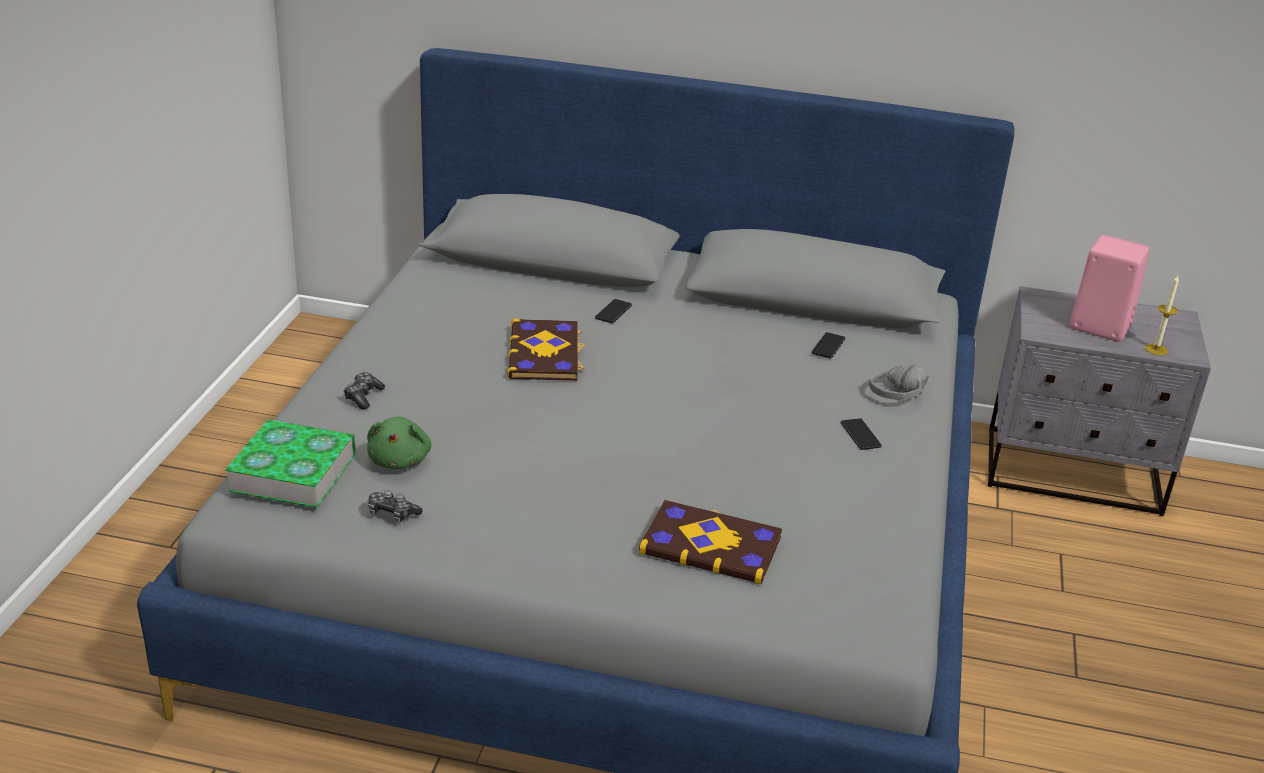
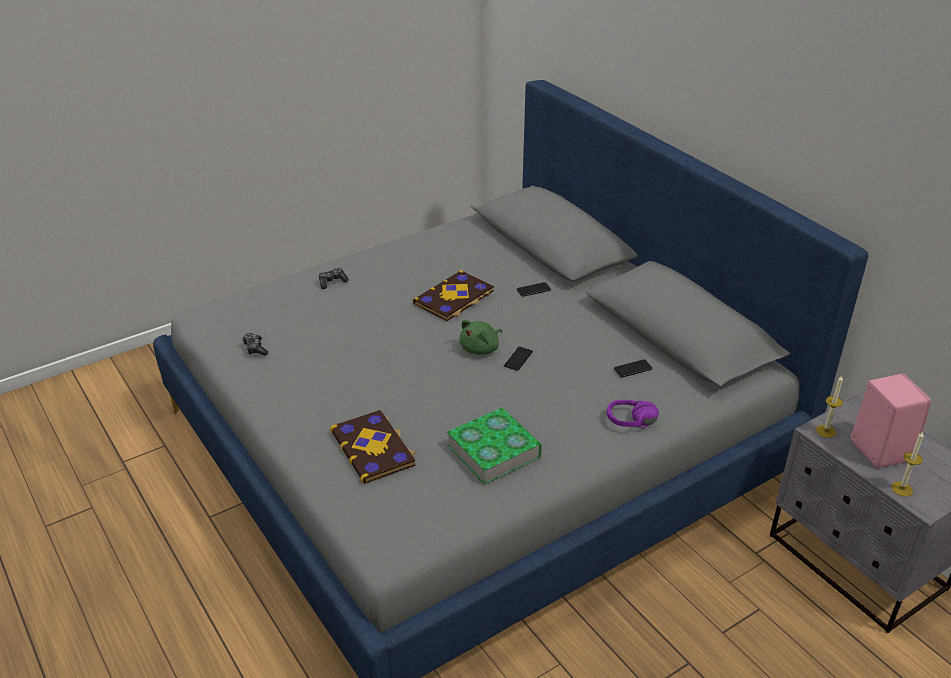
camera: 45 degrees right, 5 degrees up
book [225,419,356,508] -> book moved to [447,408,542,484]
green plush toy [367,416,432,469] -> green plush toy moved to [459,320,502,355]
phone [841,418,882,450] -> phone moved to [504,347,533,371]
grey headphones [869,363,928,400] -> purple headphones [606,400,659,428]
none -> candle [816,376,843,438]

